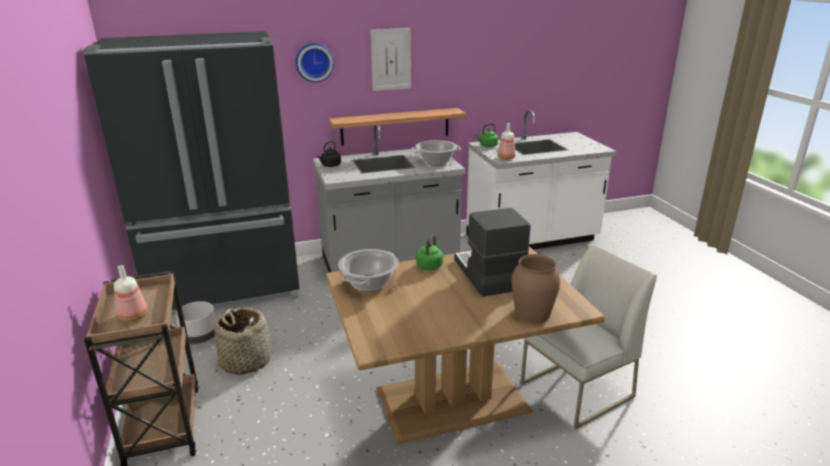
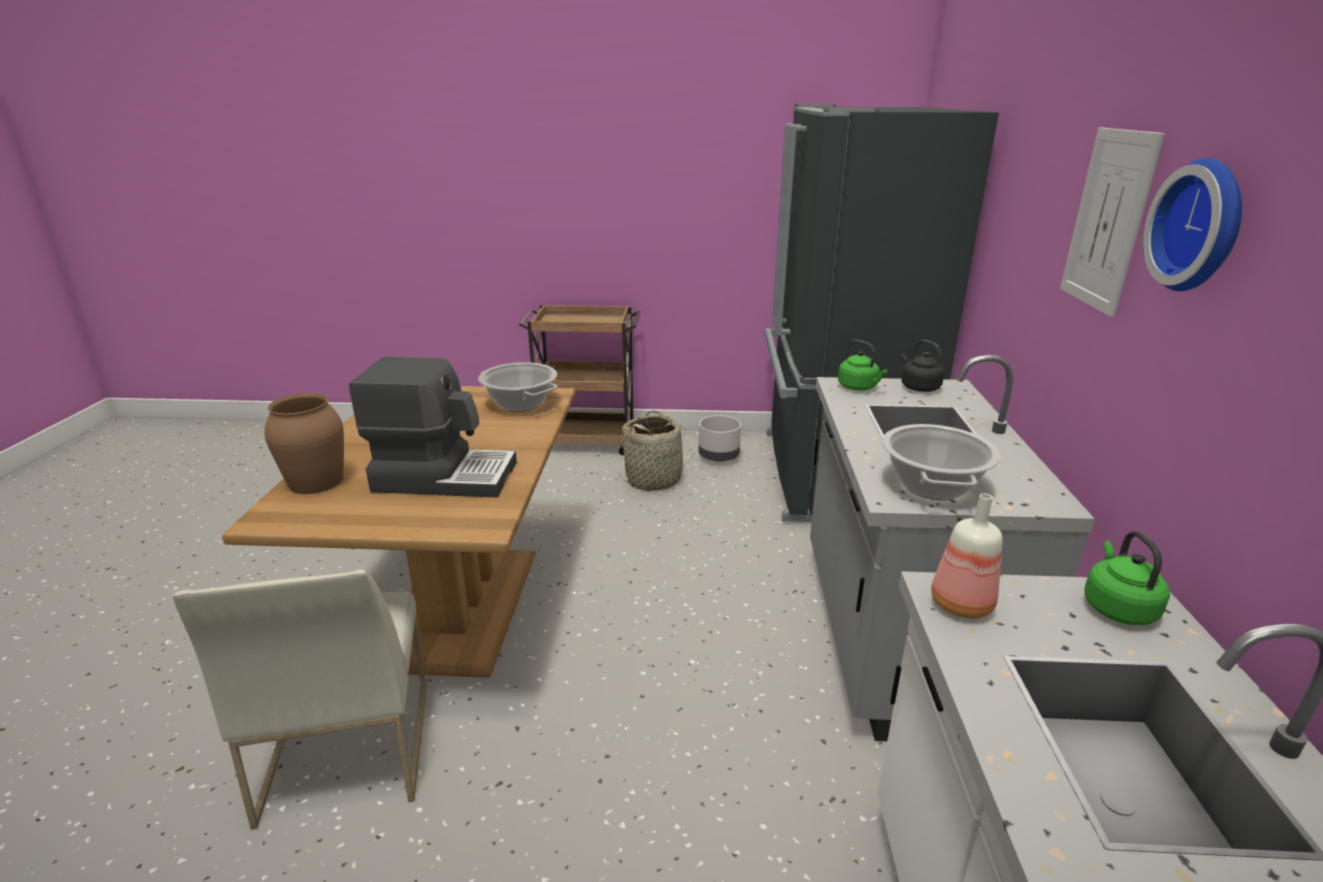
camera: 110 degrees right, 0 degrees up
bottle [114,265,148,322] -> none
wall clock [296,43,334,82] -> wall clock moved to [1143,158,1242,291]
shelf [329,108,466,146] -> none
green kettle [416,235,443,270] -> green kettle moved to [838,340,888,390]

